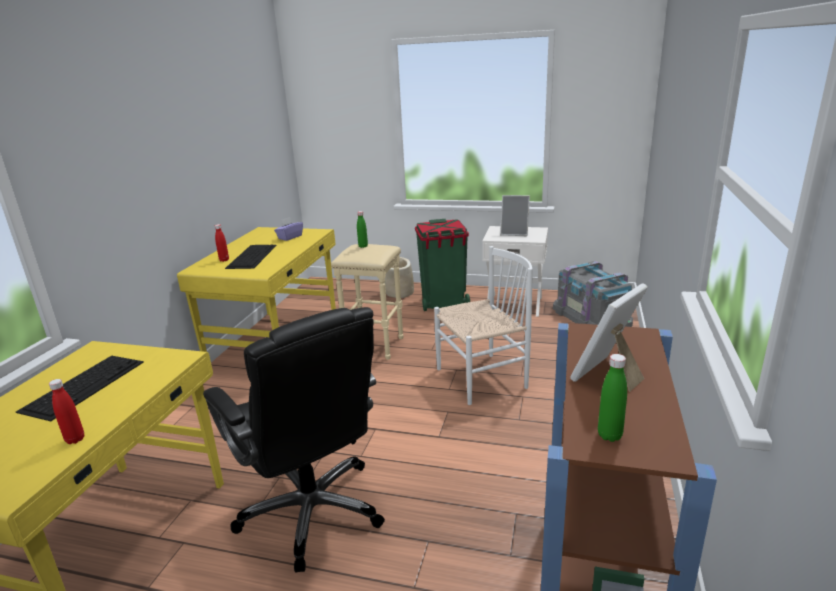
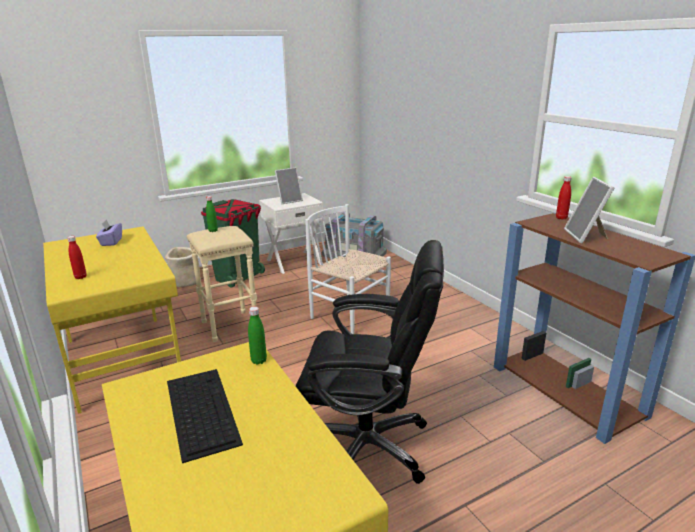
camera: 45 degrees left, 0 degrees up
red bottle [49,379,84,444] -> red bottle moved to [556,176,572,220]
keyboard [225,245,277,269] -> none
white chair [434,246,533,405] -> white chair turned 75 degrees counterclockwise [305,204,391,334]
green bottle [598,354,627,442] -> green bottle moved to [248,307,267,365]

